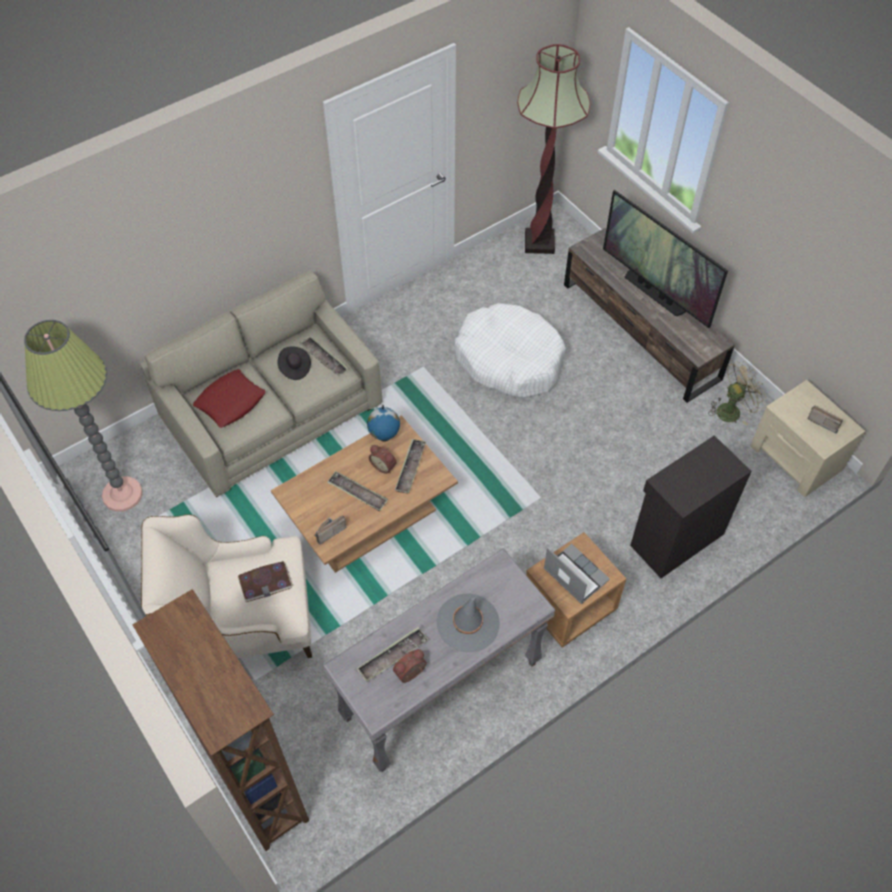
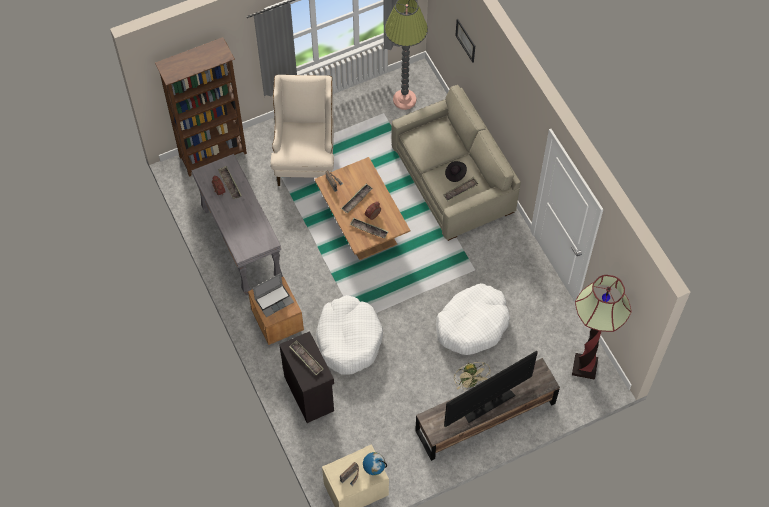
camera: 100 degrees right, 5 degrees up
red pillow [193,369,265,428] -> none
book [238,561,293,602] -> none
globe [367,405,400,442] -> globe moved to [363,452,387,475]
grey hat [436,593,500,652] -> none
beige fan [709,361,767,425] -> beige fan moved to [454,362,491,390]
none -> tray [289,340,324,375]
none -> white dog bed [316,295,383,375]
none -> picture [455,19,475,63]

